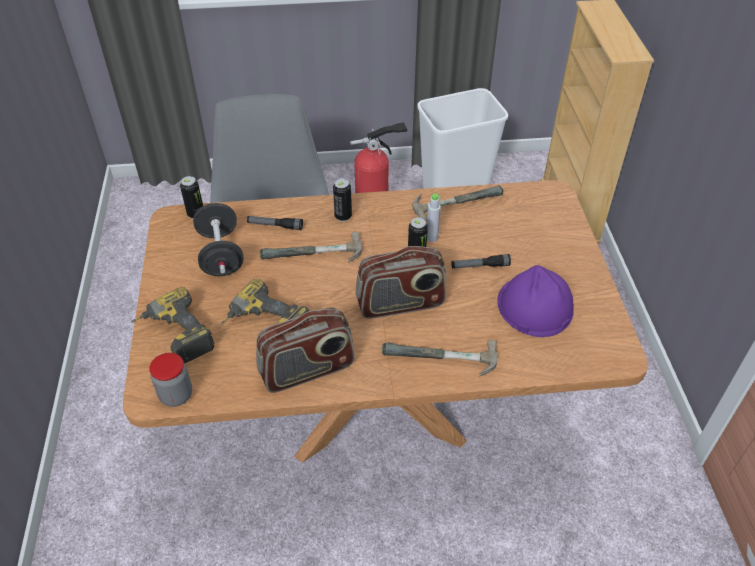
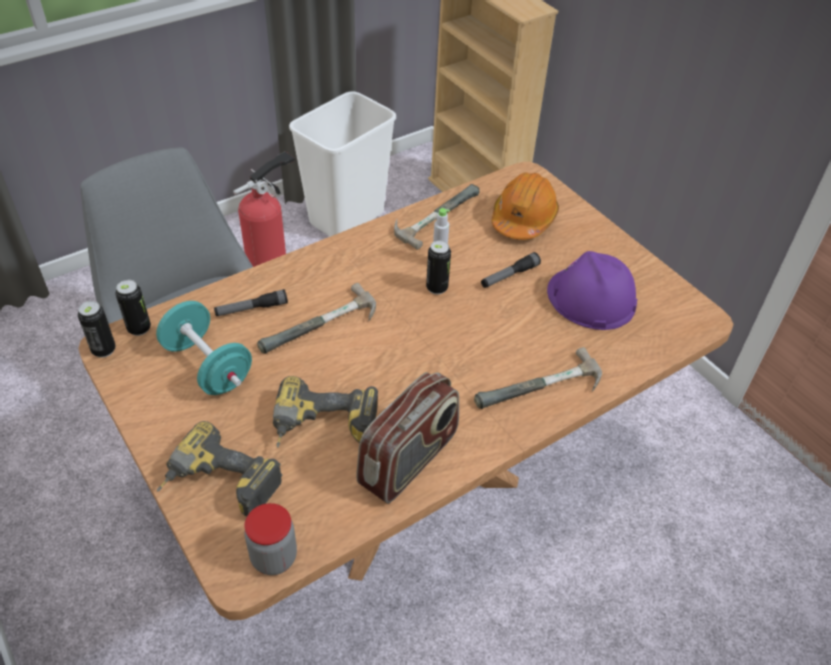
camera: 30 degrees left, 0 degrees up
black dumbbell [193,203,244,276] -> turquoise dumbbell [156,301,252,395]
can [333,178,352,222] -> can moved to [78,301,116,358]
radio [356,246,446,318] -> none
none -> orange hard hat [492,172,559,240]

